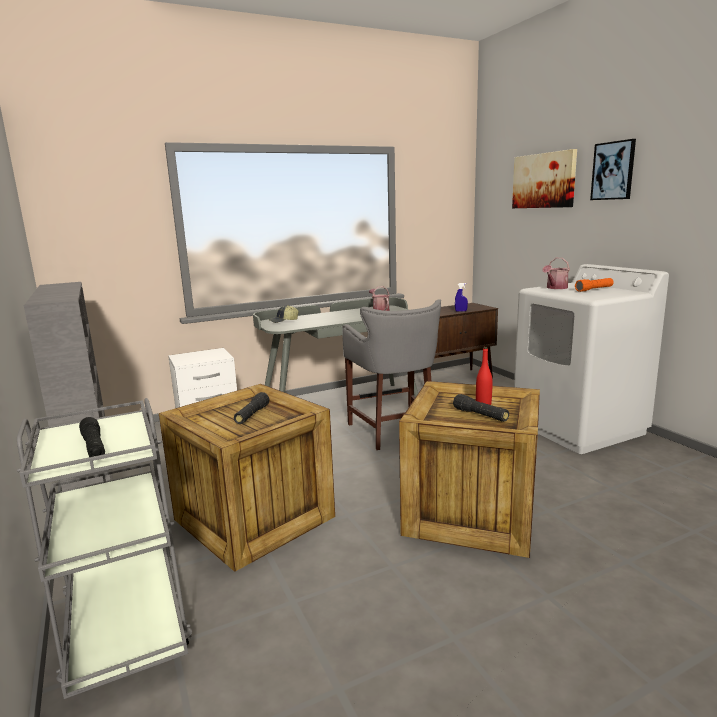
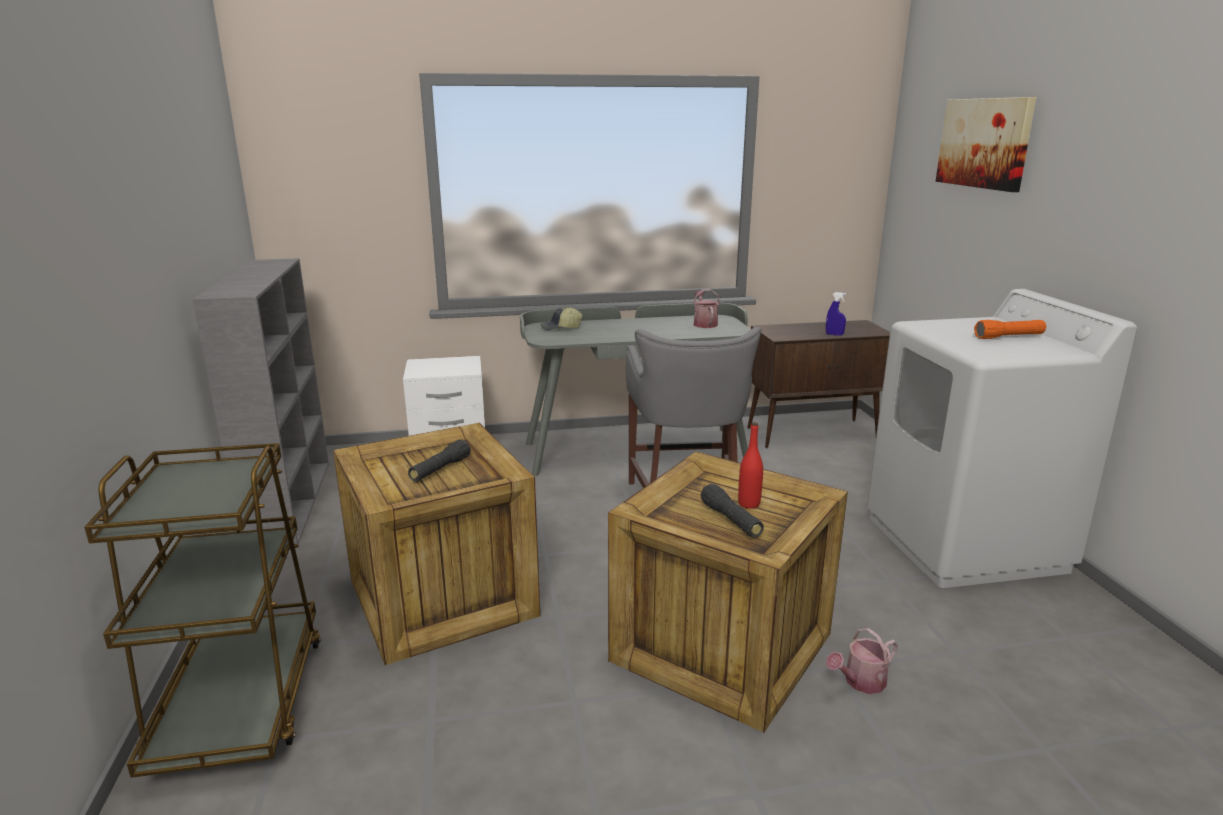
camera: 15 degrees right, 5 degrees up
grey cart [17,398,192,699] -> brown cart [84,443,321,778]
black flashlight [79,417,105,457] -> none
watering can [542,258,570,289] -> watering can moved to [826,628,898,694]
picture [590,139,636,200] -> none

